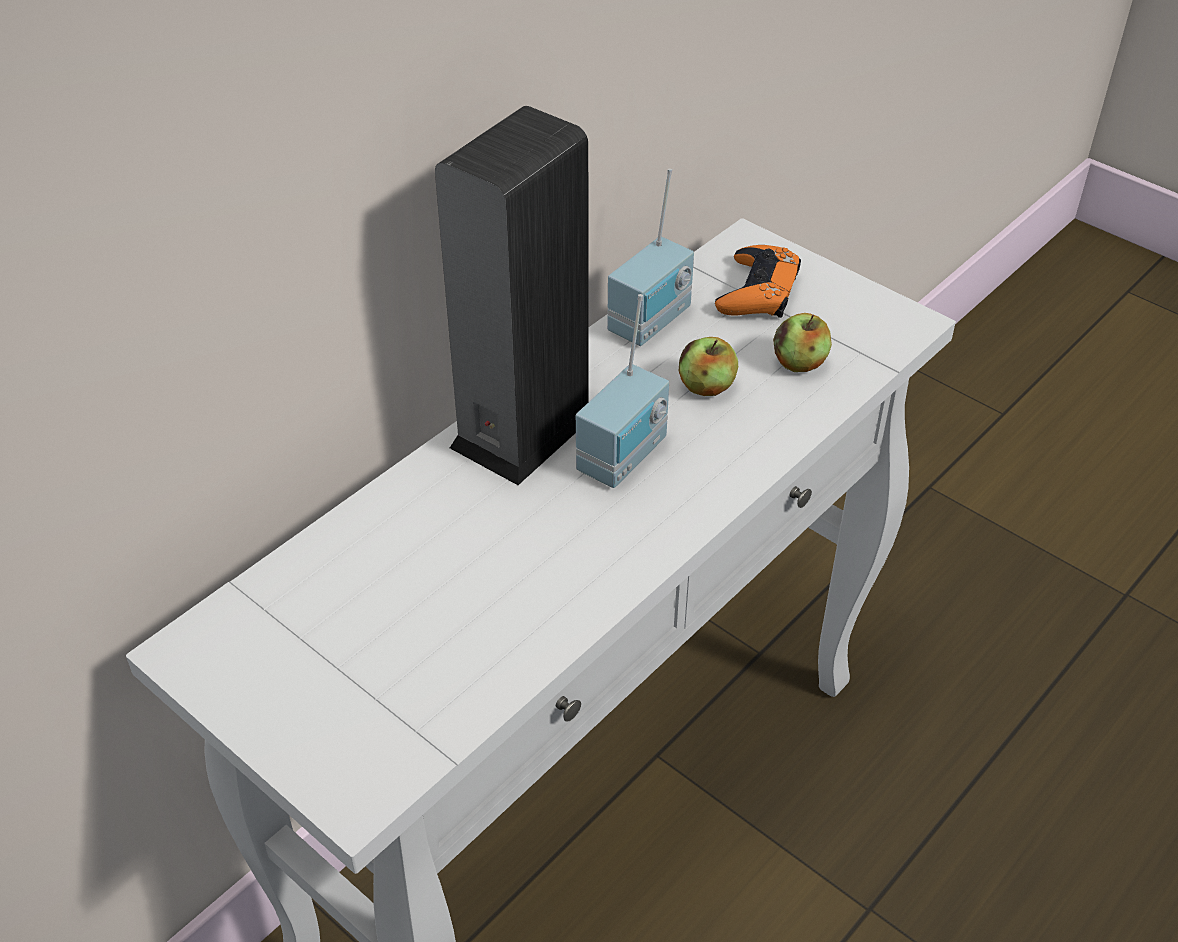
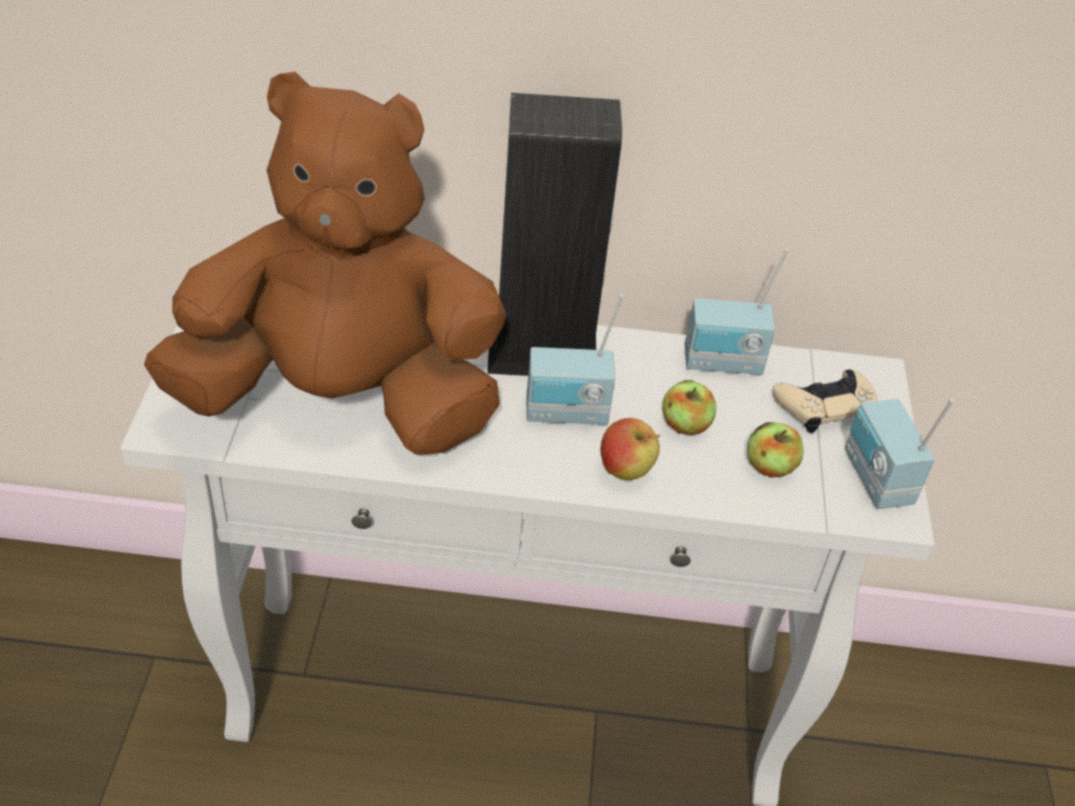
camera: 50 degrees right, 0 degrees up
orange game controller [715,245,801,318] -> beige game controller [773,369,877,433]
none -> brown plush toy [144,72,506,455]
none -> apple [601,418,661,480]
none -> radio [845,399,954,509]

